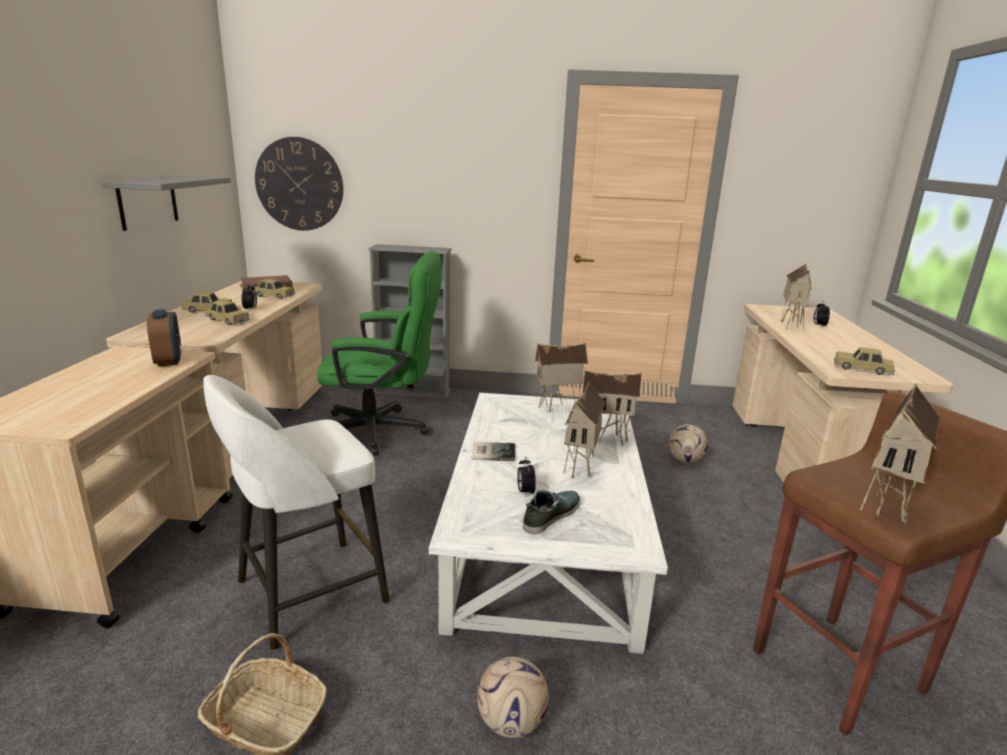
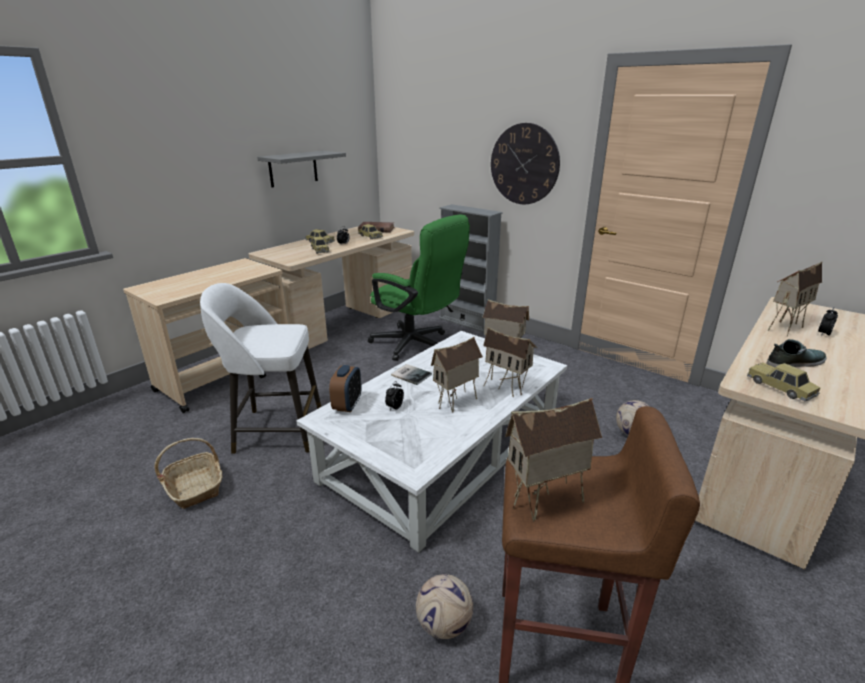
camera: 35 degrees right, 5 degrees up
alarm clock [147,309,181,366] -> alarm clock moved to [329,365,361,412]
wall clock [255,137,343,231] -> wall clock moved to [491,123,560,204]
football [477,657,549,738] -> football moved to [416,574,473,639]
shoe [523,490,581,534] -> shoe moved to [766,339,826,367]

